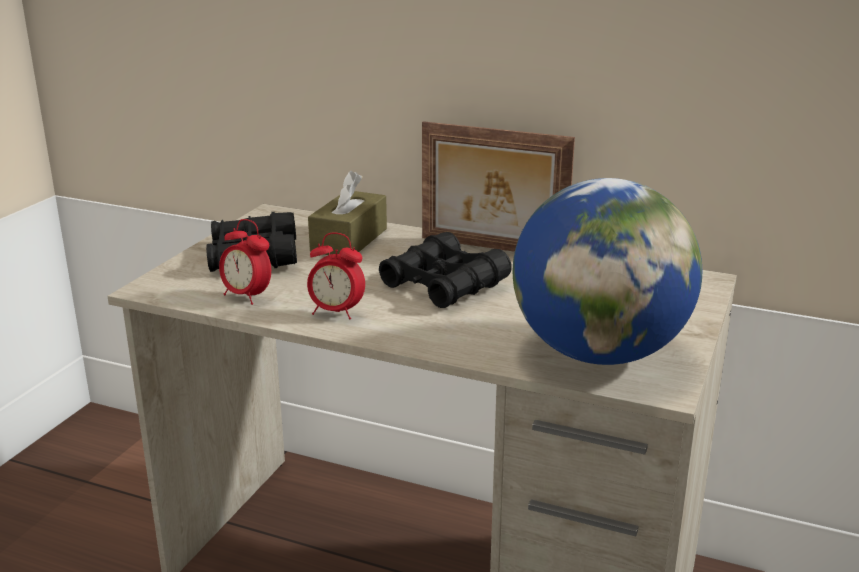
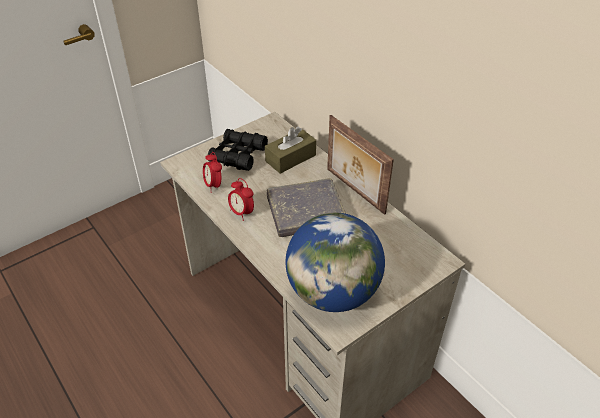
camera: 30 degrees right, 20 degrees up
black binoculars [379,232,512,308] -> grey book [267,178,346,237]

